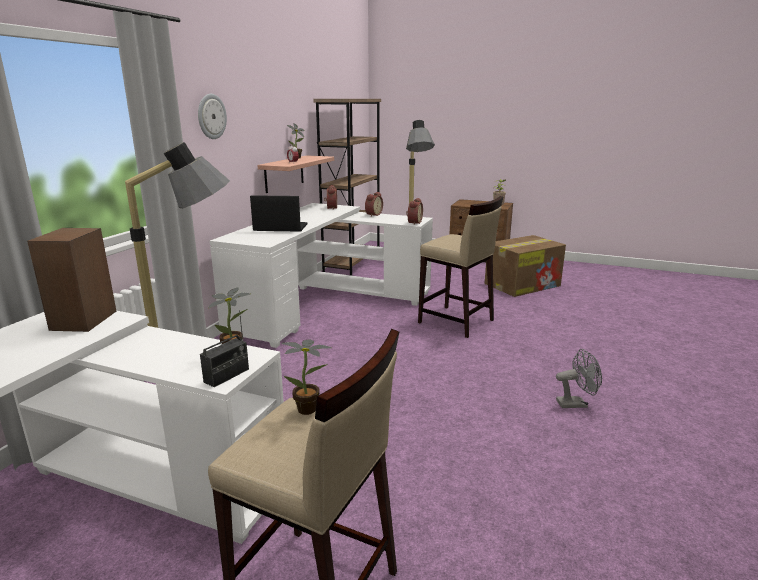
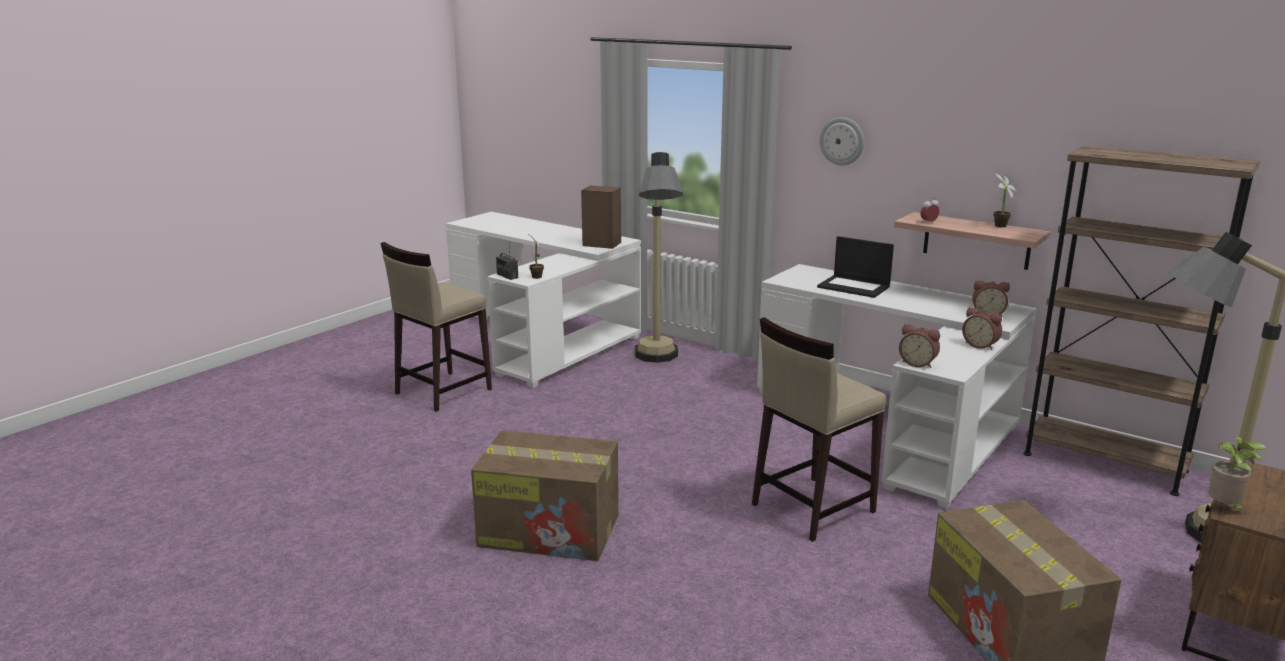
camera: 105 degrees right, 0 degrees up
laptop [250,195,308,232] -> laptop turned 105 degrees clockwise [817,236,894,298]
potted plant [282,339,332,415] -> none
grey fan [556,349,602,408] -> cardboard box [471,430,619,561]

